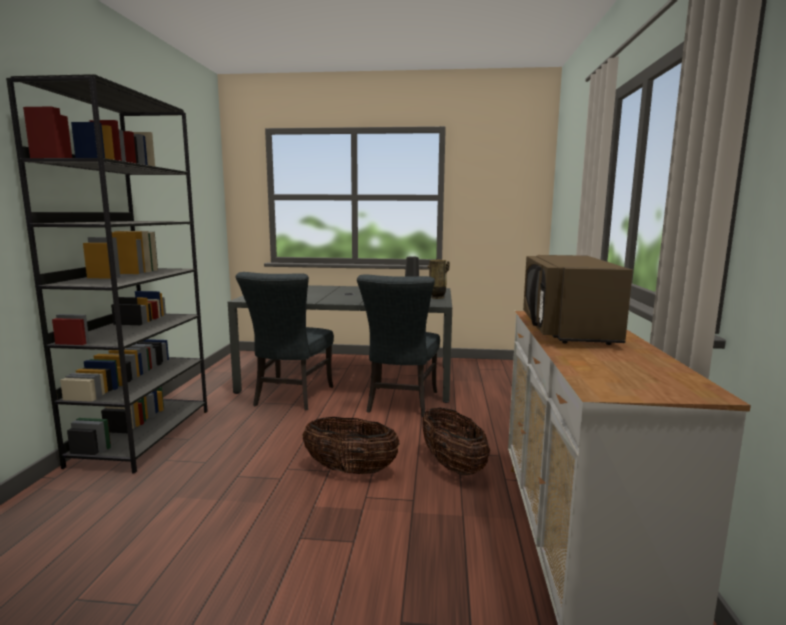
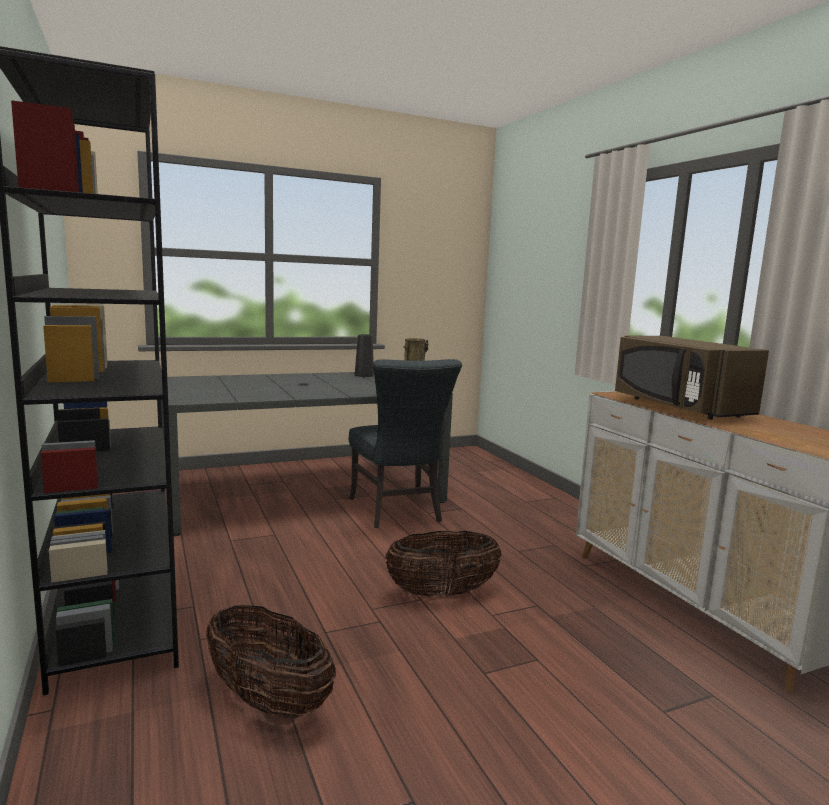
camera: 30 degrees left, 0 degrees up
grey chair [235,272,334,410] -> none
basket [423,408,490,476] -> basket moved to [206,605,336,719]

